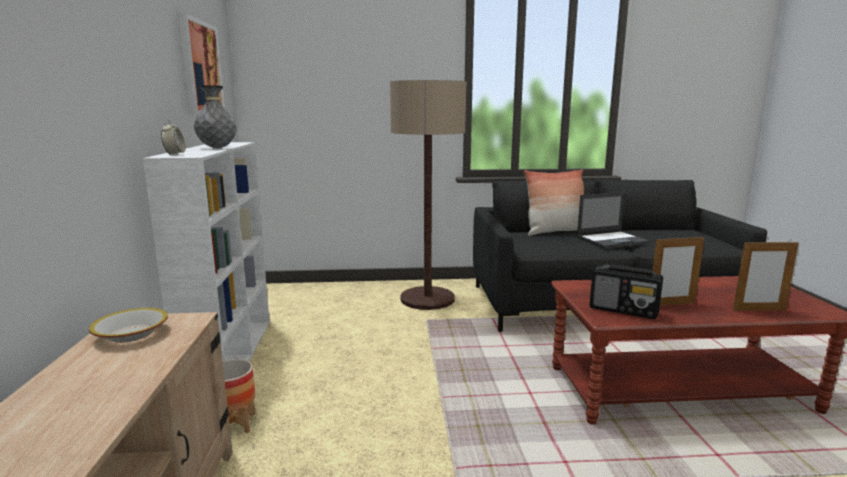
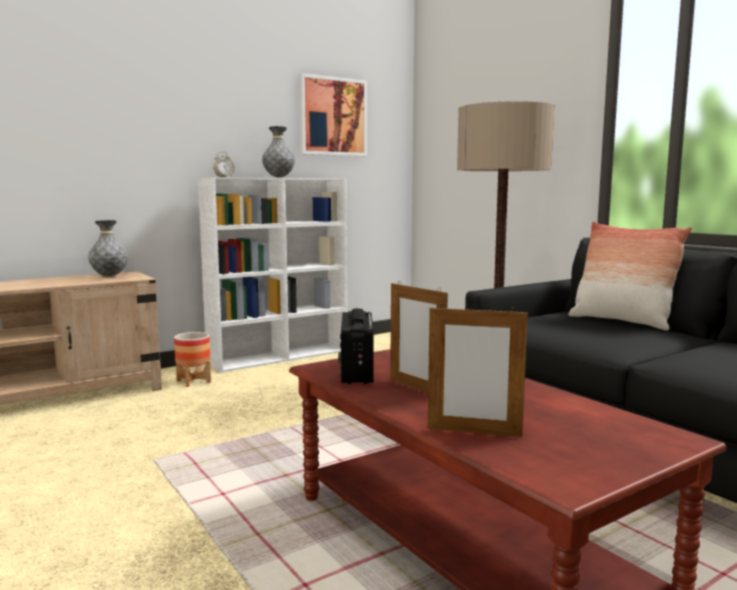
camera: 60 degrees right, 5 degrees down
bowl [89,308,168,343] -> grey vase [88,220,128,277]
laptop [576,192,651,248] -> none
picture frame [733,240,799,311] -> picture frame turned 45 degrees counterclockwise [428,304,528,437]

